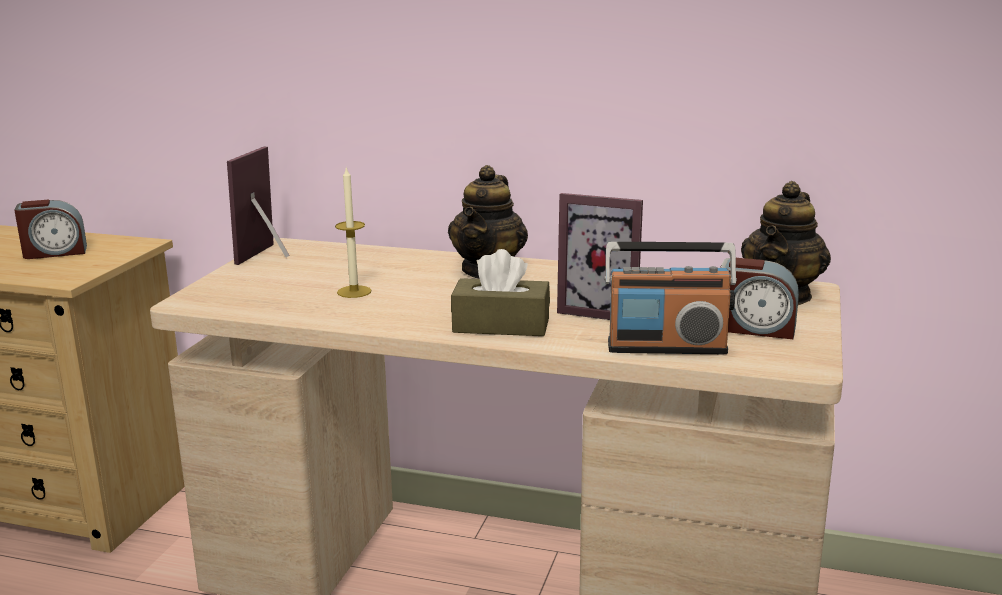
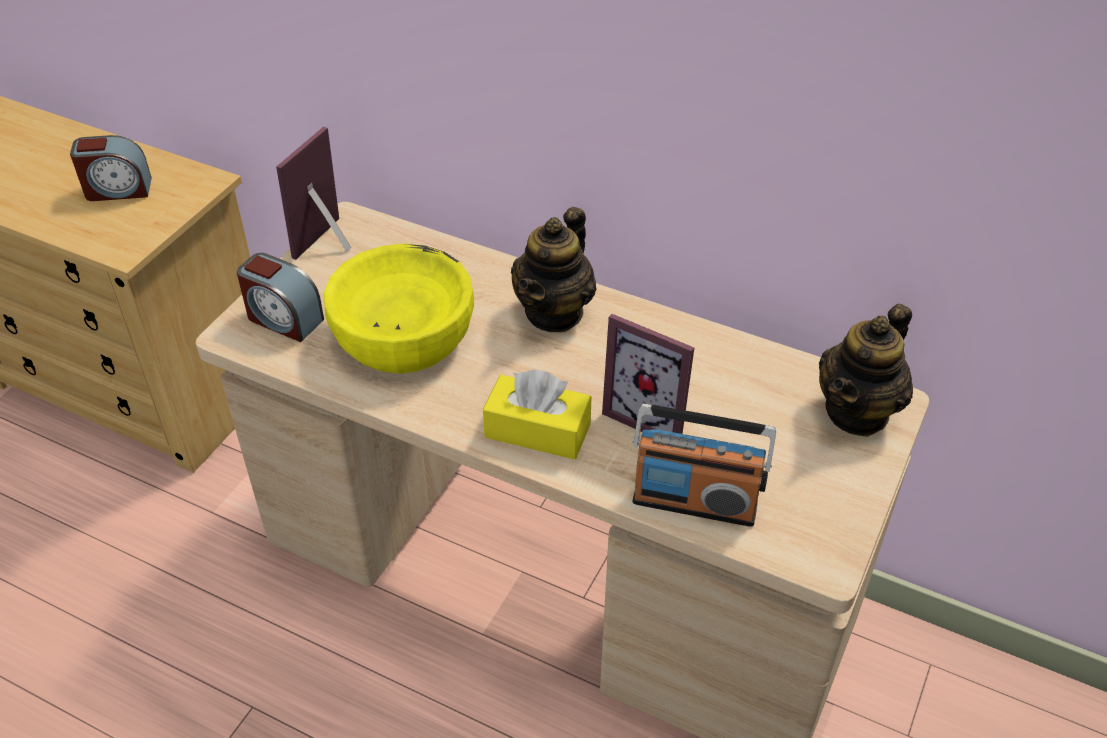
camera: 10 degrees right, 25 degrees up
candle [335,168,371,298] -> yellow bowl [324,244,474,374]
brown tissue box [451,249,550,336] -> yellow tissue box [483,370,591,460]
alarm clock [720,258,799,339] -> alarm clock moved to [237,253,324,342]

